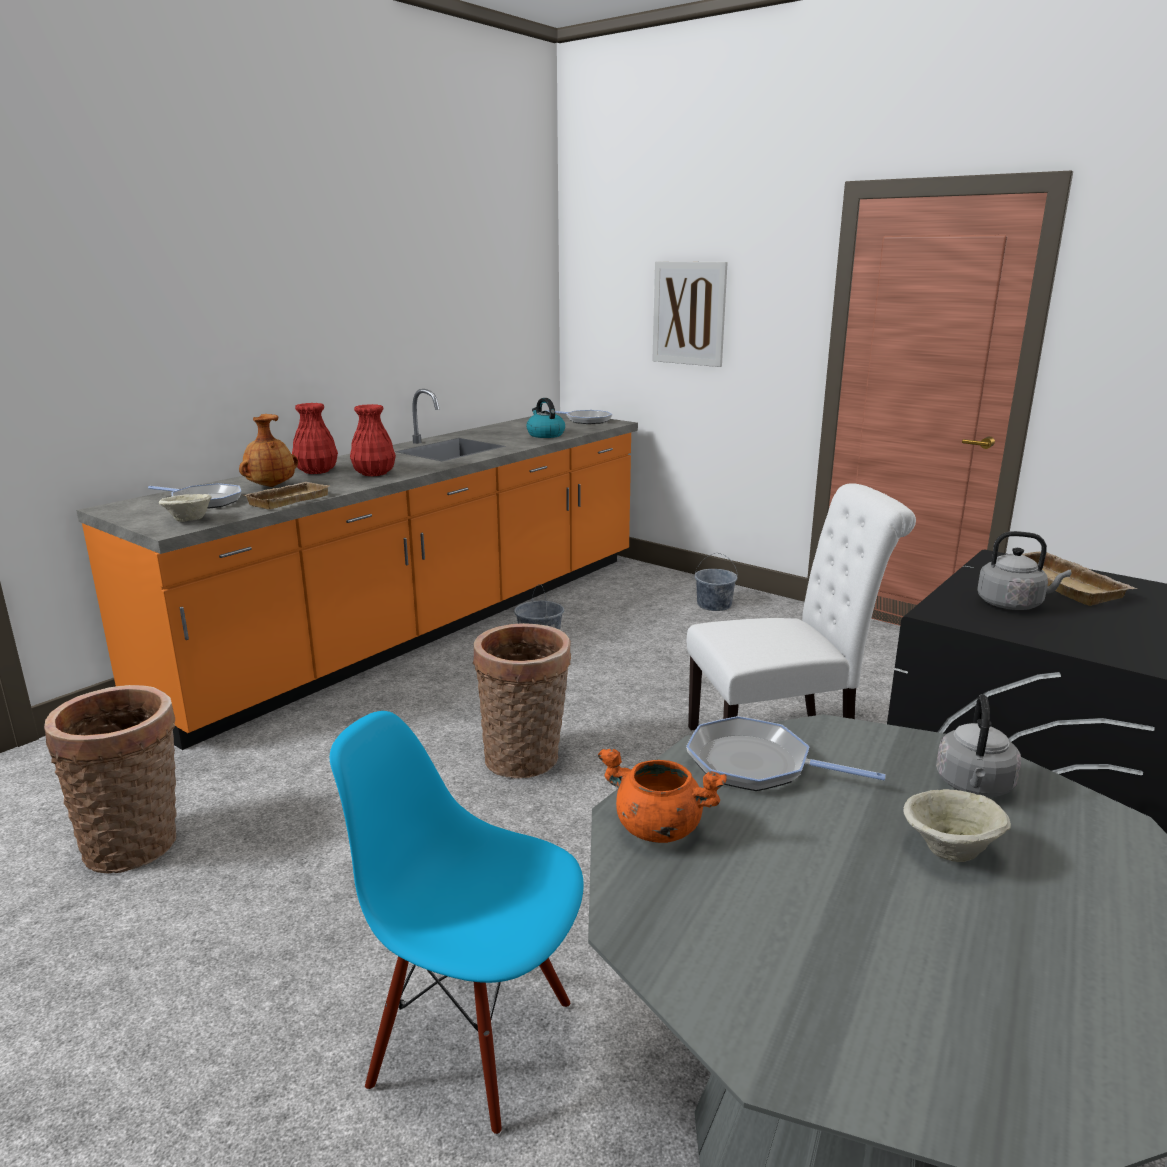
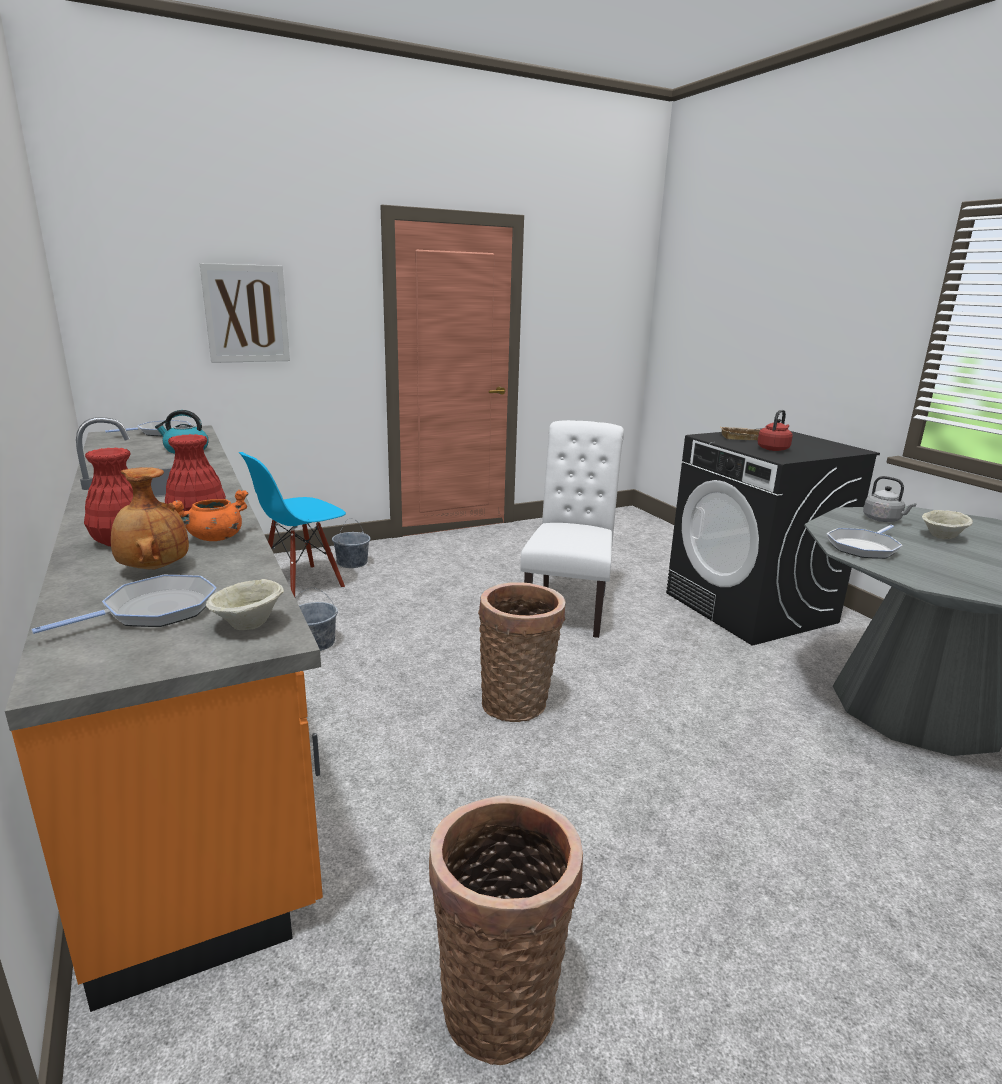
camera: 65 degrees left, 0 degrees up
beige tray [243,482,329,510] -> none
blue chair [330,711,584,1136] -> blue chair moved to [239,452,346,597]
orange cooking pot [598,749,727,843] -> orange cooking pot moved to [172,490,249,541]
grey kettle [977,531,1071,610] -> red kettle [757,410,793,451]

